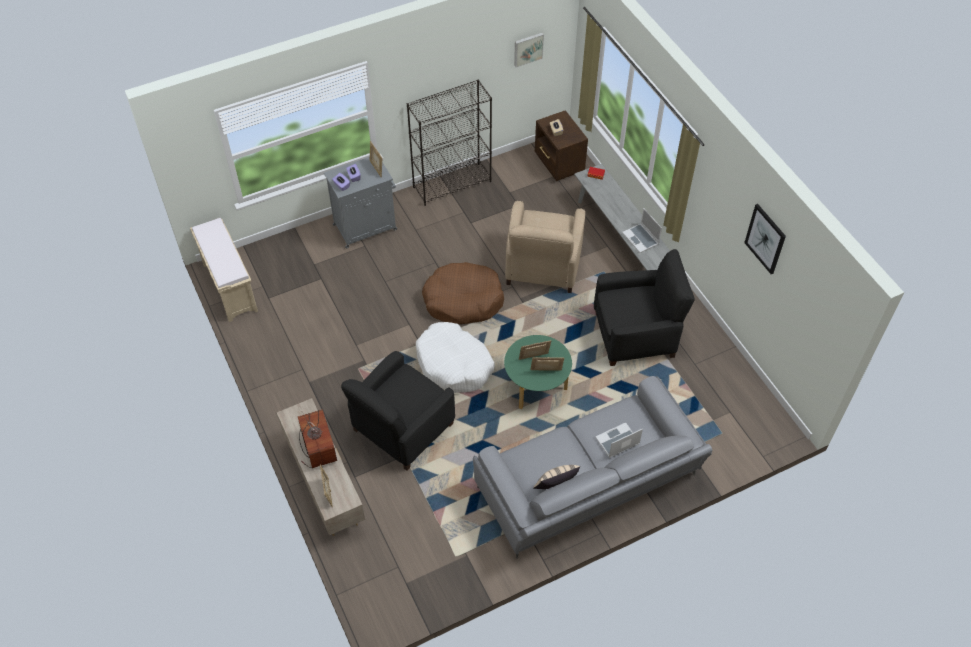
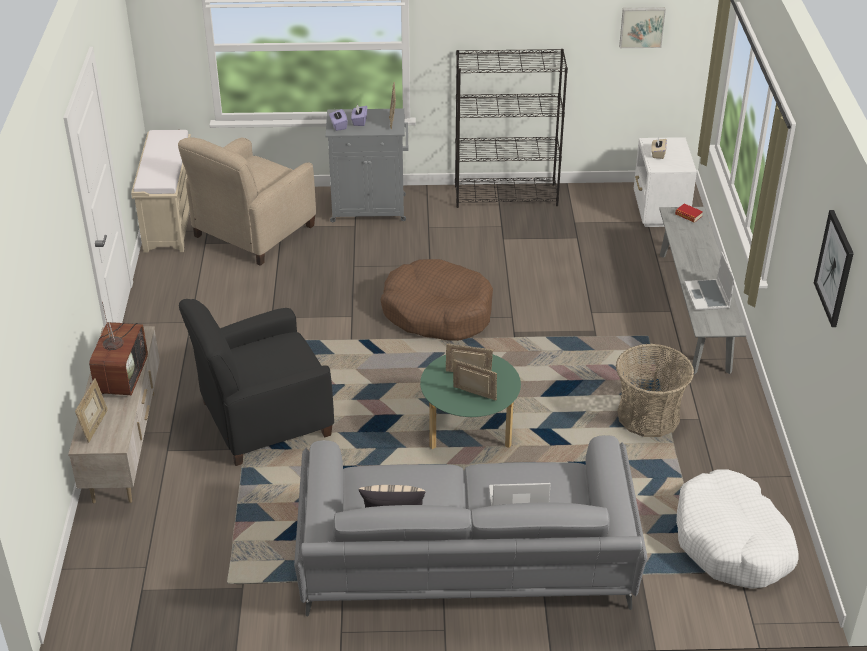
camera: 25 degrees right, 15 degrees down
white dog bed [416,322,495,393] -> white dog bed moved to [676,470,799,589]
beige armchair [505,201,585,293] -> beige armchair moved to [178,137,316,266]
brown nightstand [535,110,588,181] -> white nightstand [634,137,697,227]
black armchair [594,249,695,366] -> basket [616,344,694,437]

